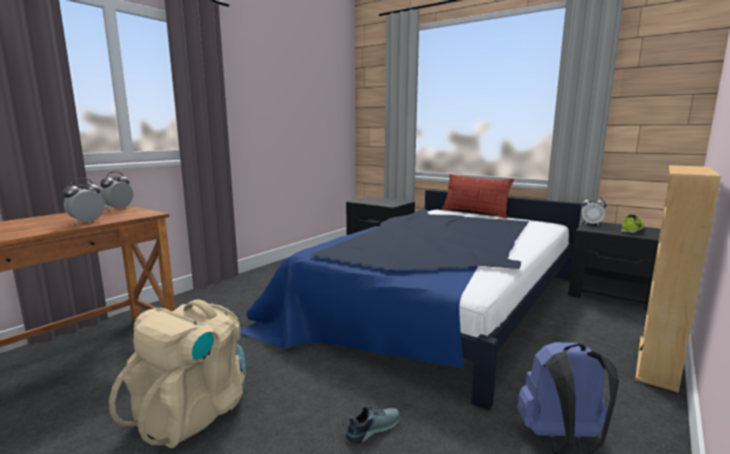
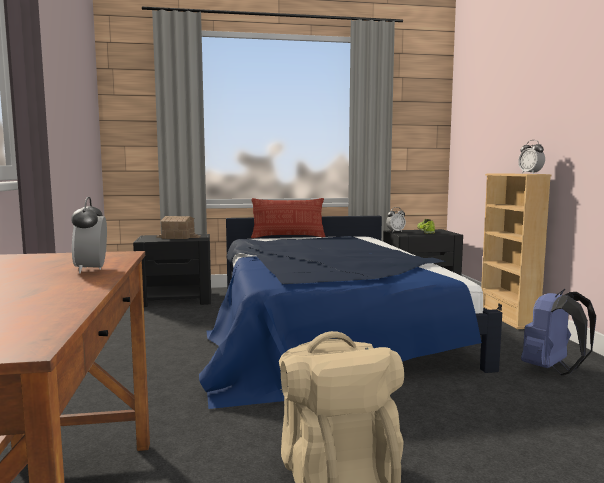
camera: 45 degrees left, 5 degrees down
alarm clock [100,172,133,210] -> alarm clock moved to [518,140,545,174]
shoe [346,405,400,444] -> none
none -> toy house [156,216,201,239]

